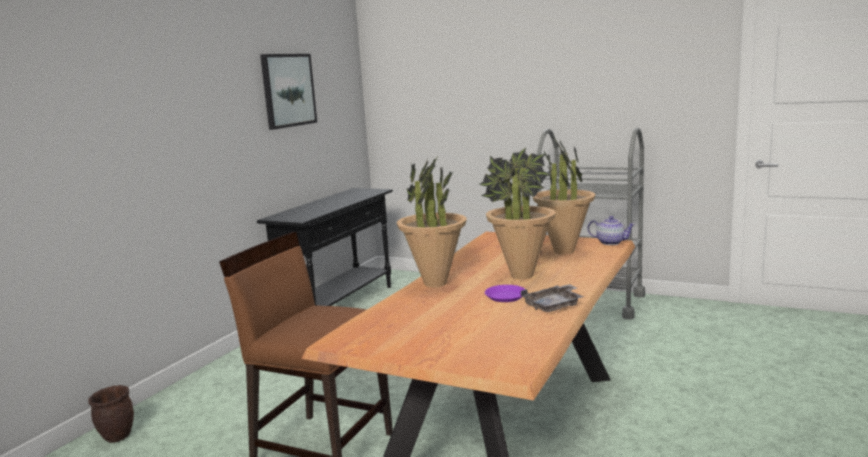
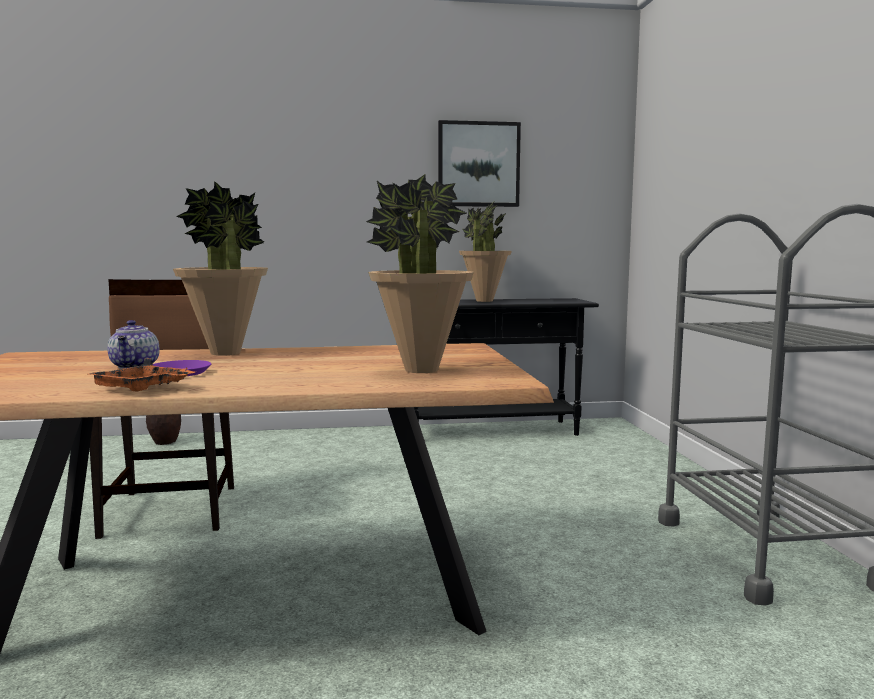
camera: 55 degrees right, 5 degrees down
potted plant [479,148,556,279] -> potted plant moved to [459,202,512,302]
grey tray [521,284,584,312] -> orange tray [89,358,195,392]
teapot [588,216,636,245] -> teapot moved to [107,320,160,369]

